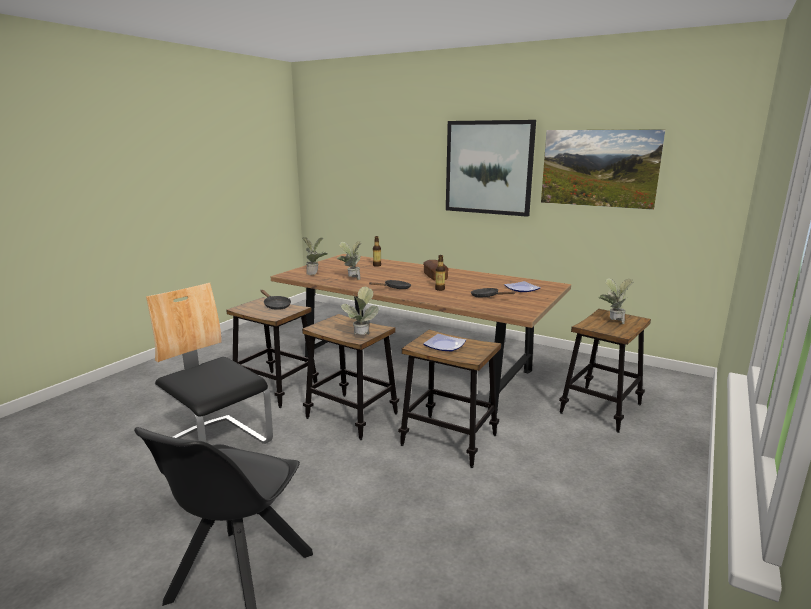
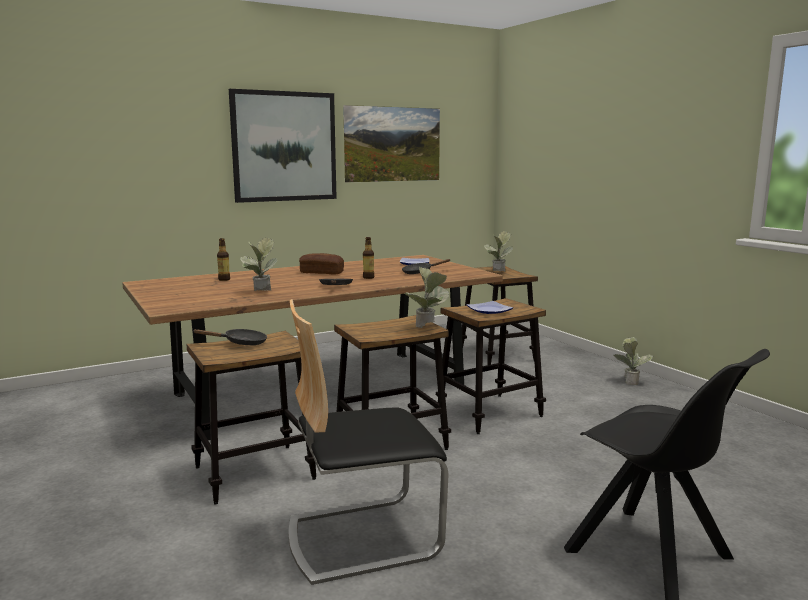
camera: 60 degrees left, 5 degrees down
potted plant [302,237,328,275] -> potted plant moved to [613,337,653,385]

